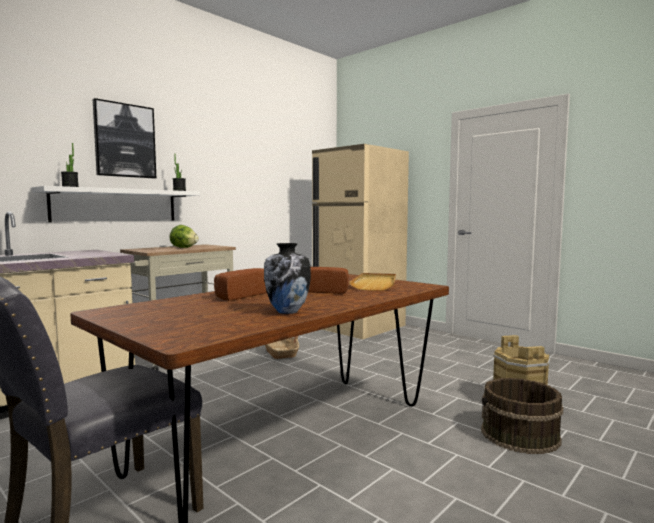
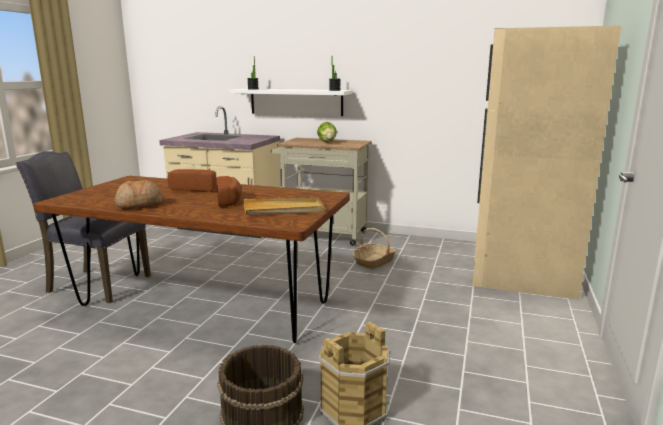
camera: 65 degrees right, 10 degrees up
picture [93,98,156,178] -> none
vase [264,243,311,314] -> bread [114,180,163,209]

